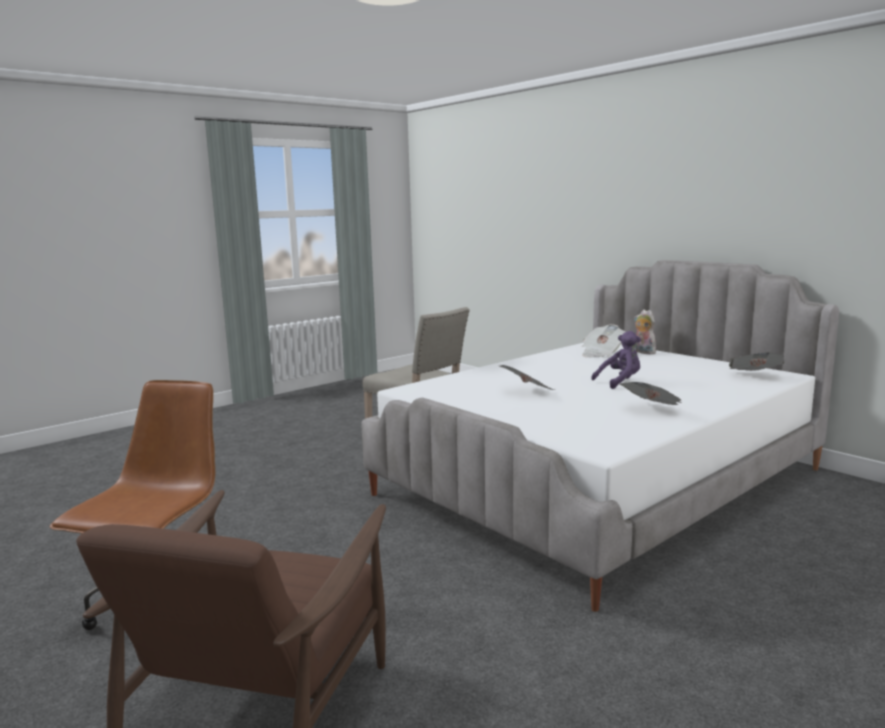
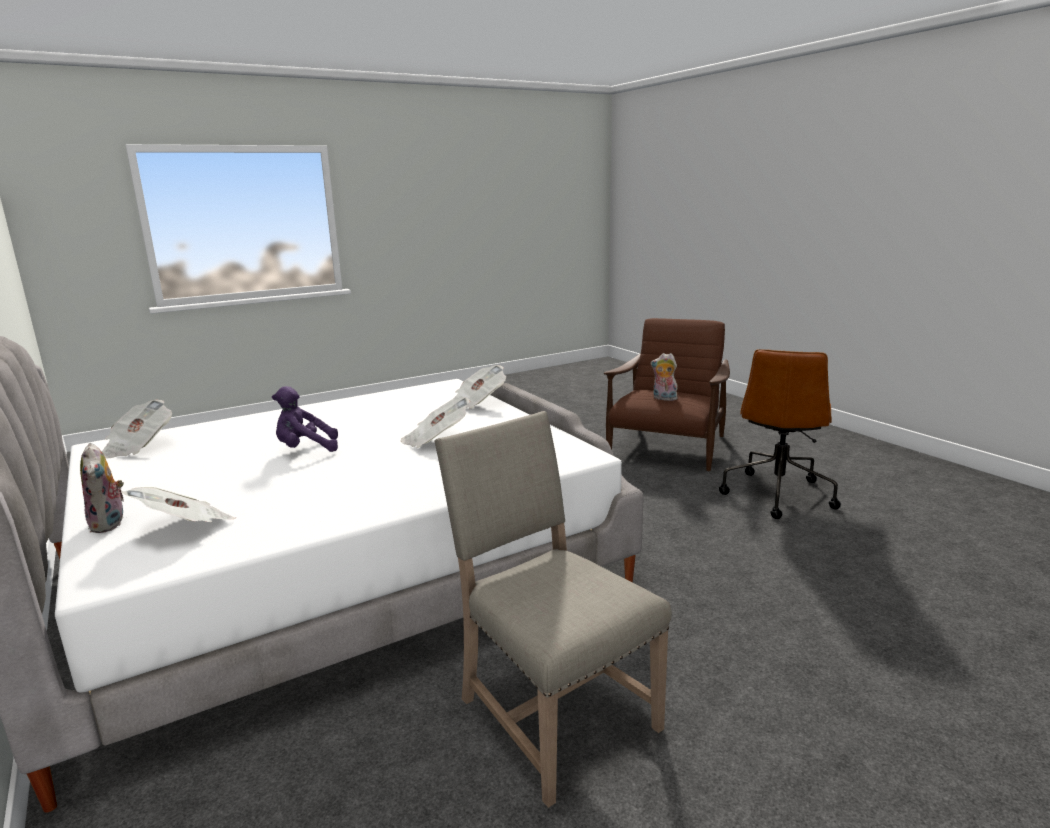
camera: 170 degrees left, 5 degrees up
newspaper [620,382,681,405] -> newspaper moved to [453,365,506,409]
none -> plush toy [651,353,678,401]

